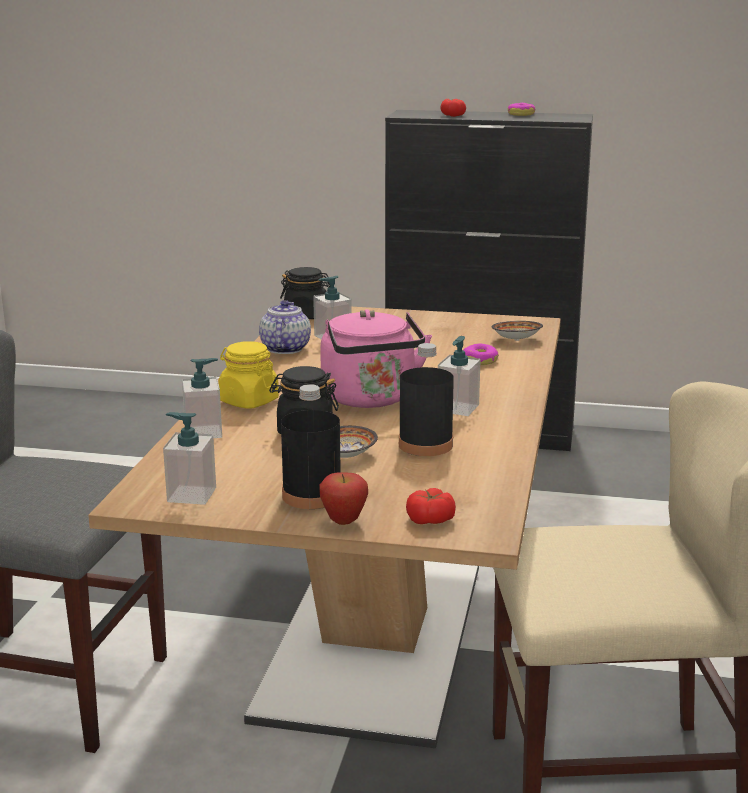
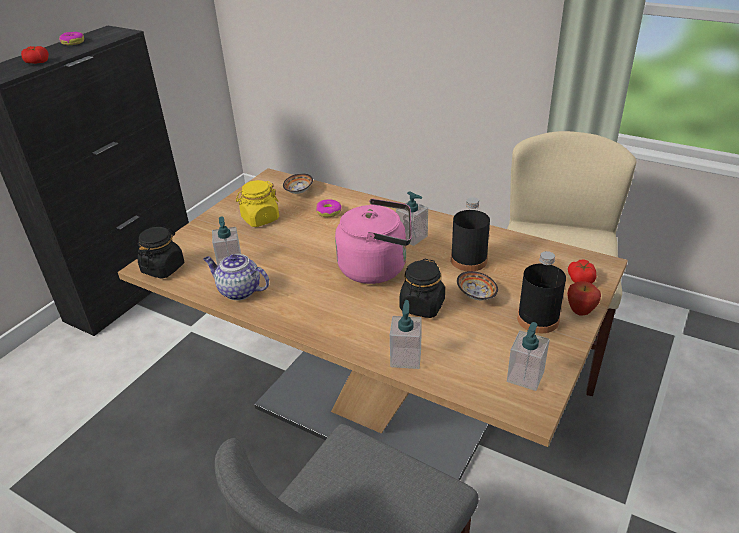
camera: 70 degrees left, 15 degrees up
yellow jar [218,341,279,409] -> yellow jar moved to [236,180,279,227]

